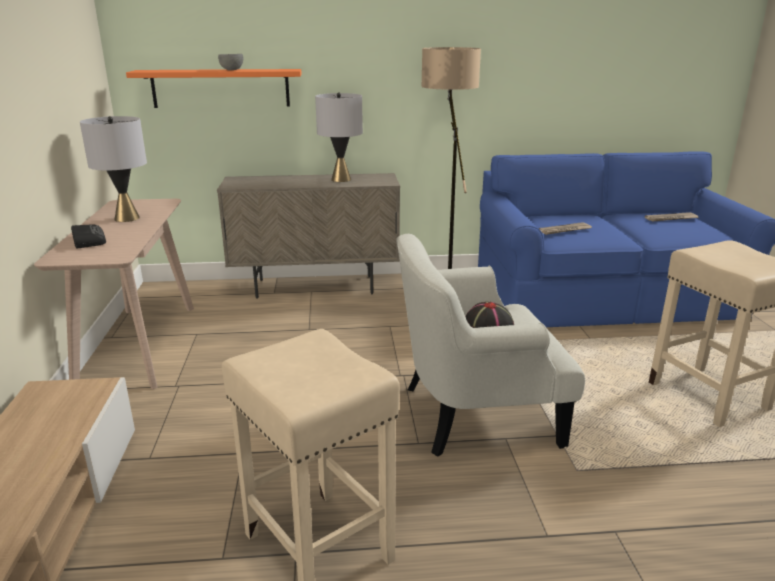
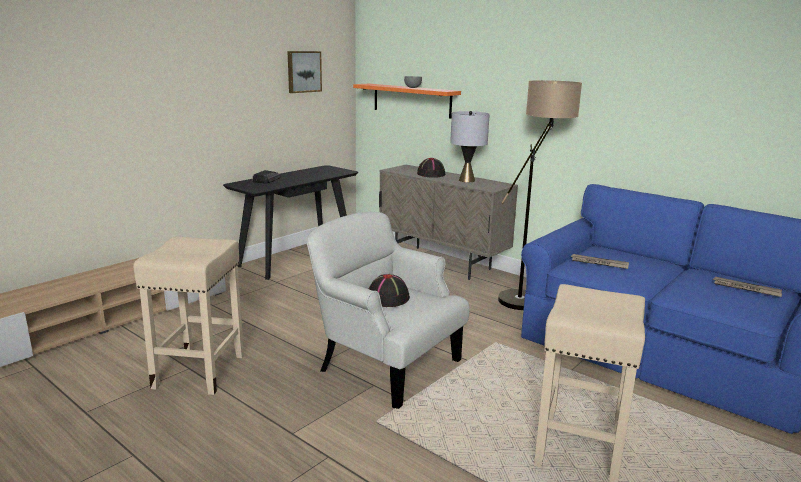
camera: 45 degrees right, 5 degrees down
beige console table [34,199,194,389] -> black console table [223,165,358,280]
grey table lamp [80,116,147,222] -> none
none -> picture [287,51,322,93]
none -> black hat [417,158,446,178]

